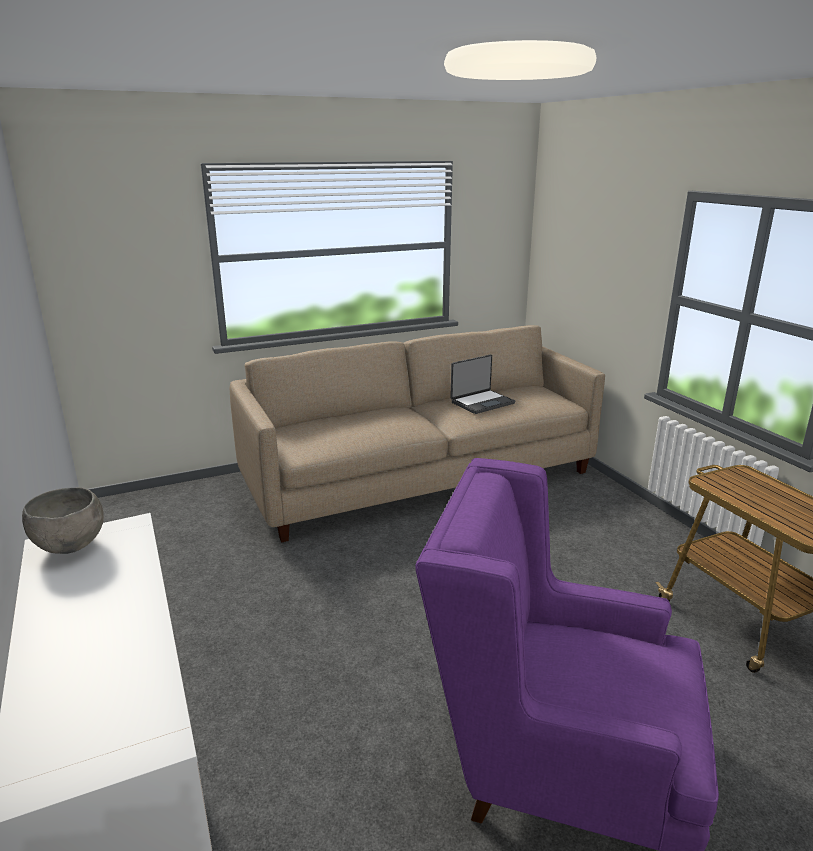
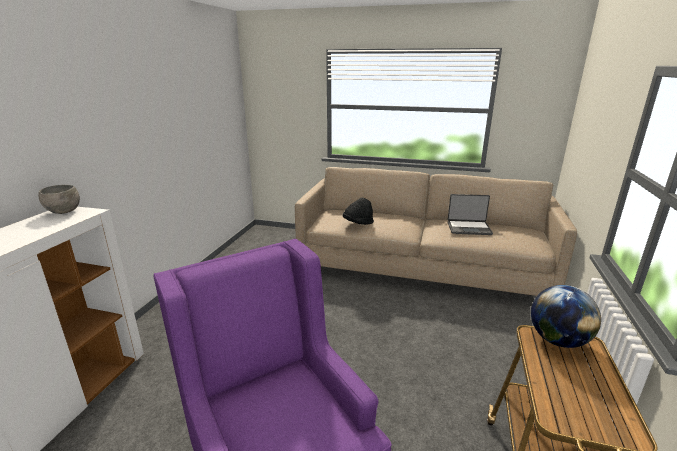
camera: 40 degrees right, 0 degrees up
none -> black hat [342,198,374,225]
none -> globe [531,285,601,348]

